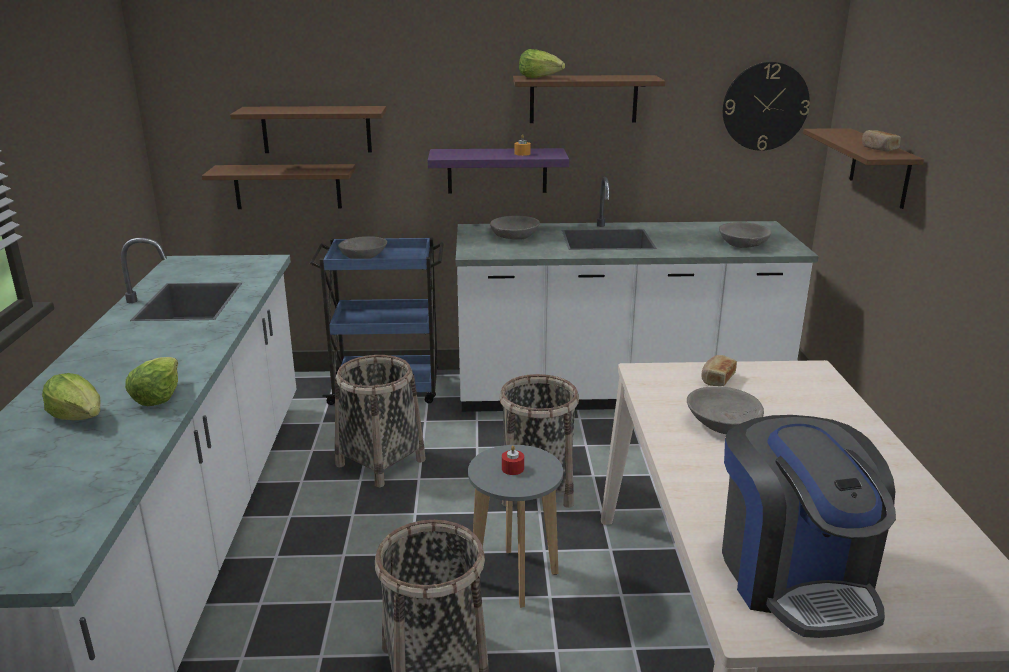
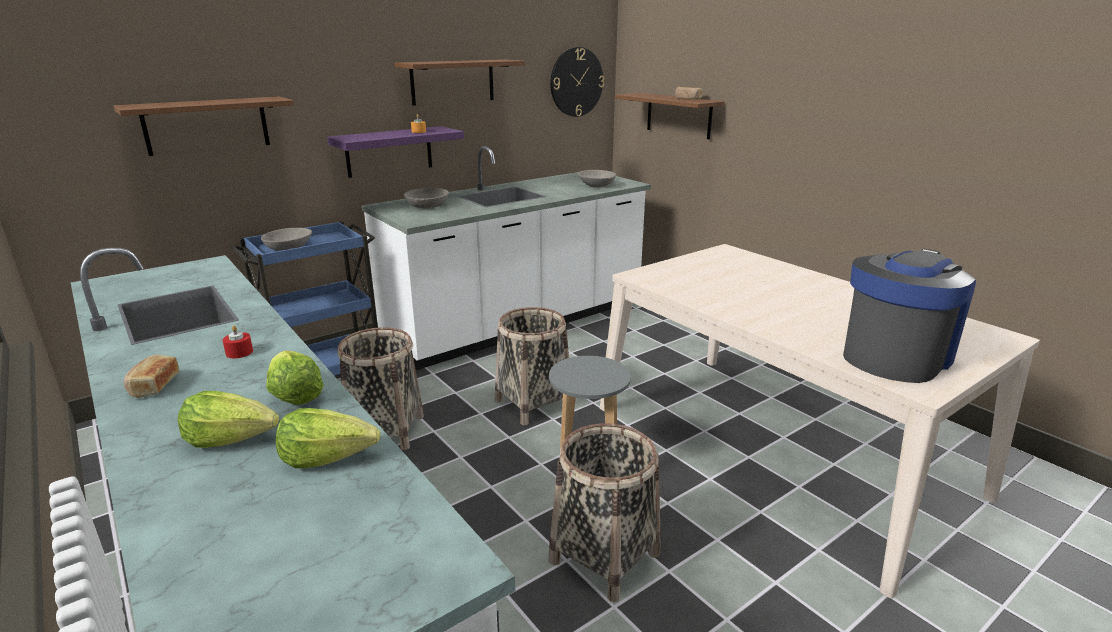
camera: 35 degrees left, 0 degrees up
brown shelf [202,164,356,209] -> none
red candle [502,445,524,475] -> red candle moved to [222,325,253,358]
lettuce [519,49,565,78] -> lettuce moved to [276,408,380,468]
grey bowl [687,386,764,434] -> none
bread [701,355,737,386] -> bread moved to [124,355,179,398]
coffee machine [722,415,896,638] -> coffee machine turned 90 degrees counterclockwise [843,249,976,383]

